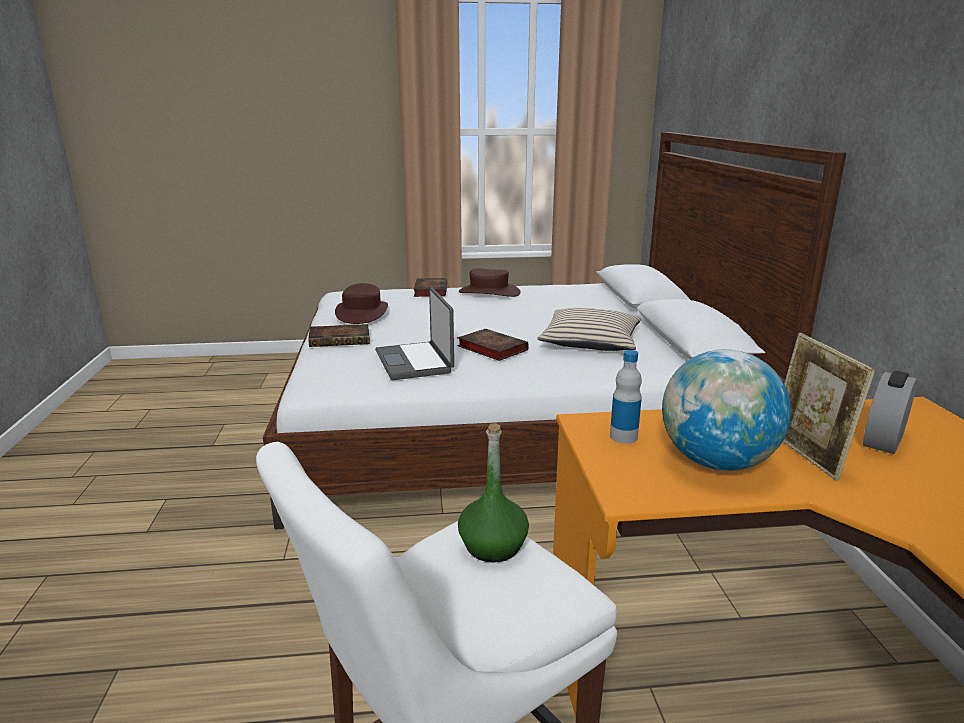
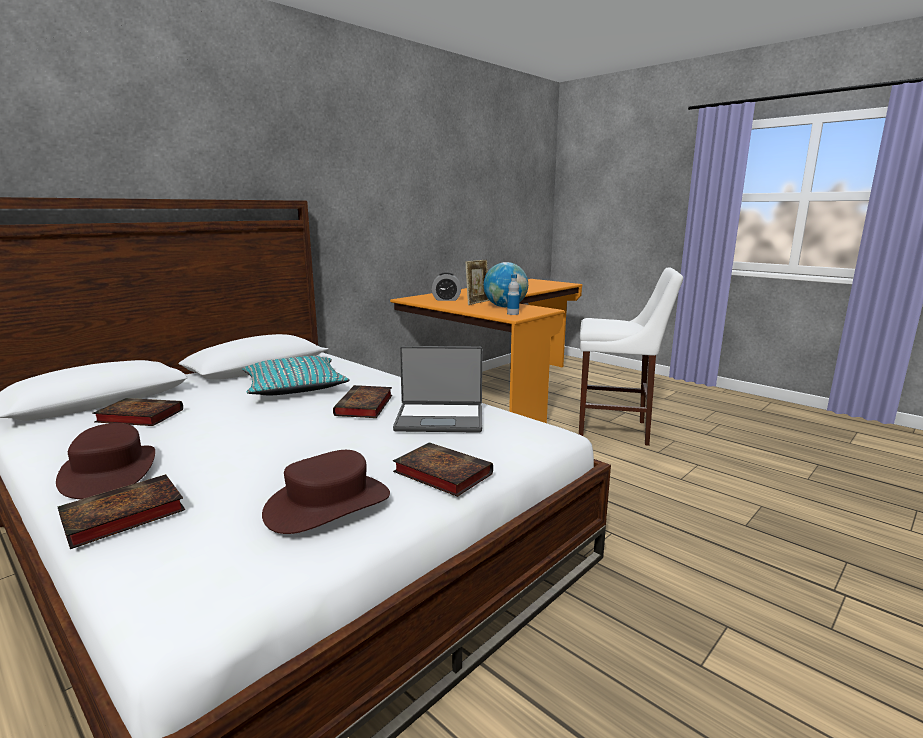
camera: 130 degrees left, 5 degrees down
laptop [375,287,454,380] -> laptop turned 60 degrees clockwise [393,346,482,433]
green bottle [458,423,529,563] -> none
beige pillow [538,308,641,351] -> turquoise pillow [242,356,350,395]
none -> book [93,398,183,426]

